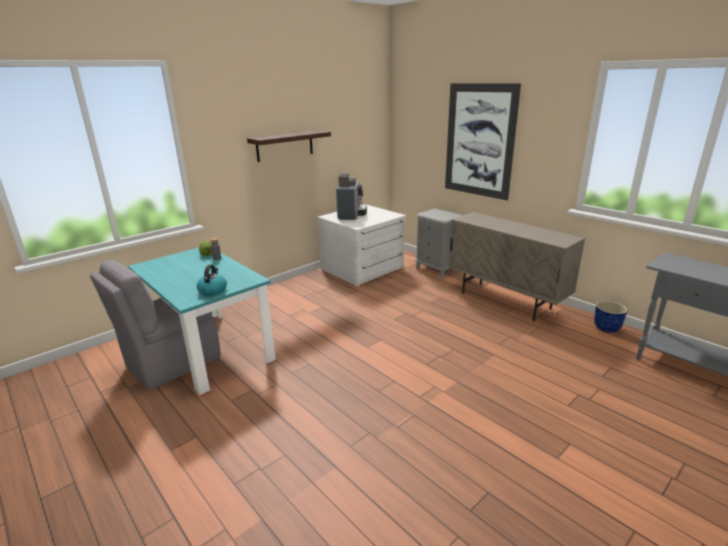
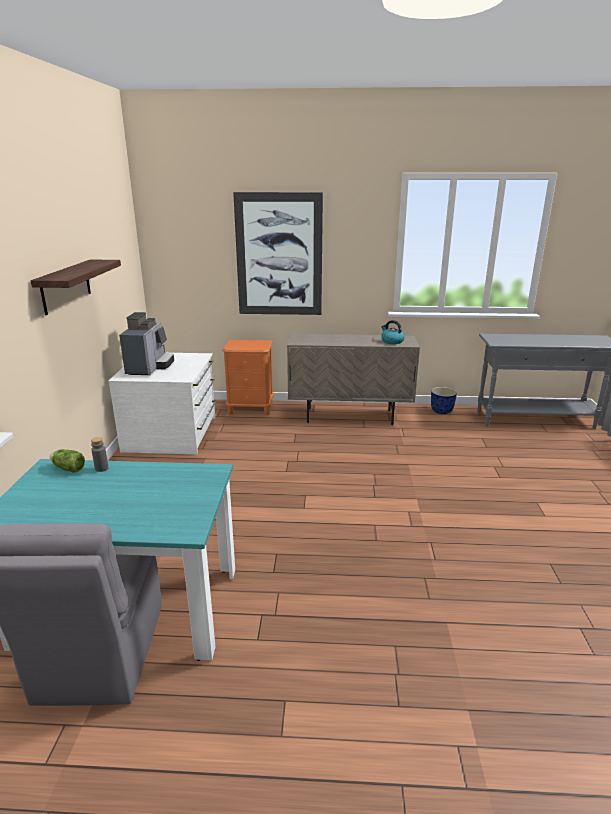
camera: 45 degrees left, 0 degrees up
kettle [197,264,227,296] -> kettle moved to [381,320,404,344]
coffee machine [336,173,367,220] -> coffee machine turned 45 degrees clockwise [119,312,174,375]
grey nightstand [415,208,463,278] -> orange nightstand [222,340,274,416]

